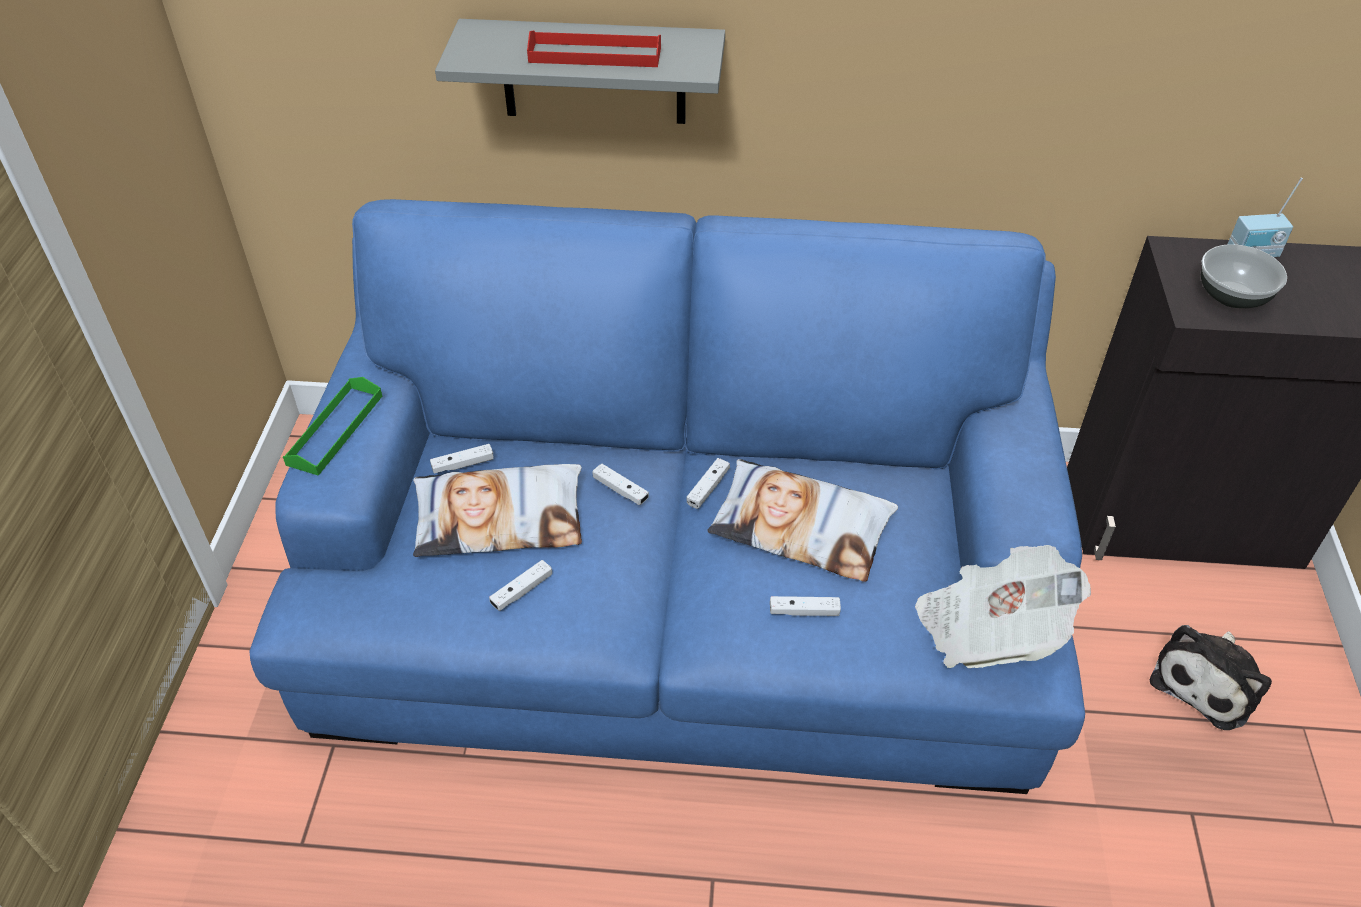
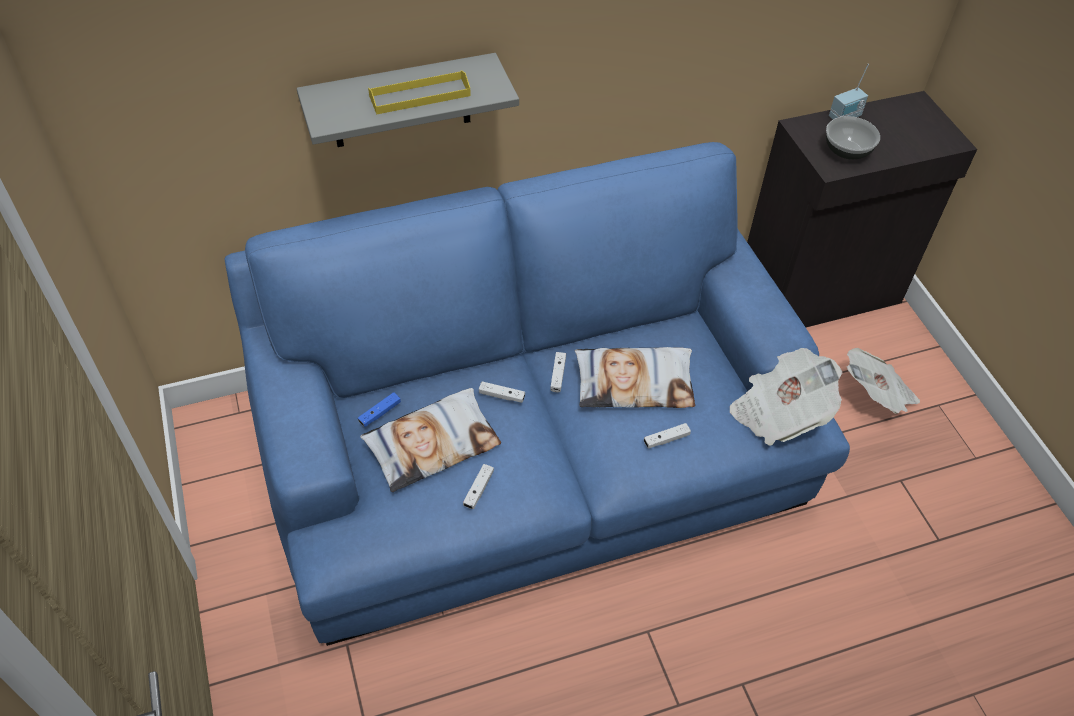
camera: 25 degrees left, 5 degrees up
green tray [283,377,382,476] -> none
white game controller [430,444,493,474] -> blue game controller [358,392,401,427]
red tray [527,31,661,67] -> yellow tray [368,70,471,114]
plush toy [1150,625,1272,730] -> newspaper [847,348,920,414]

